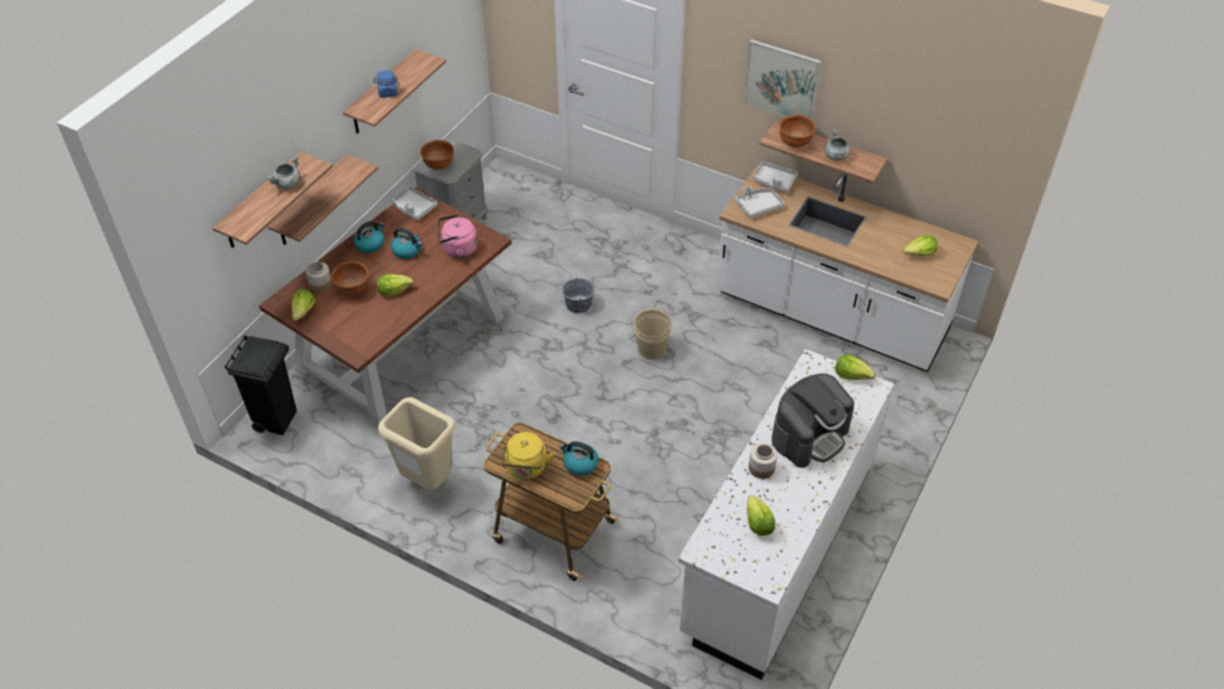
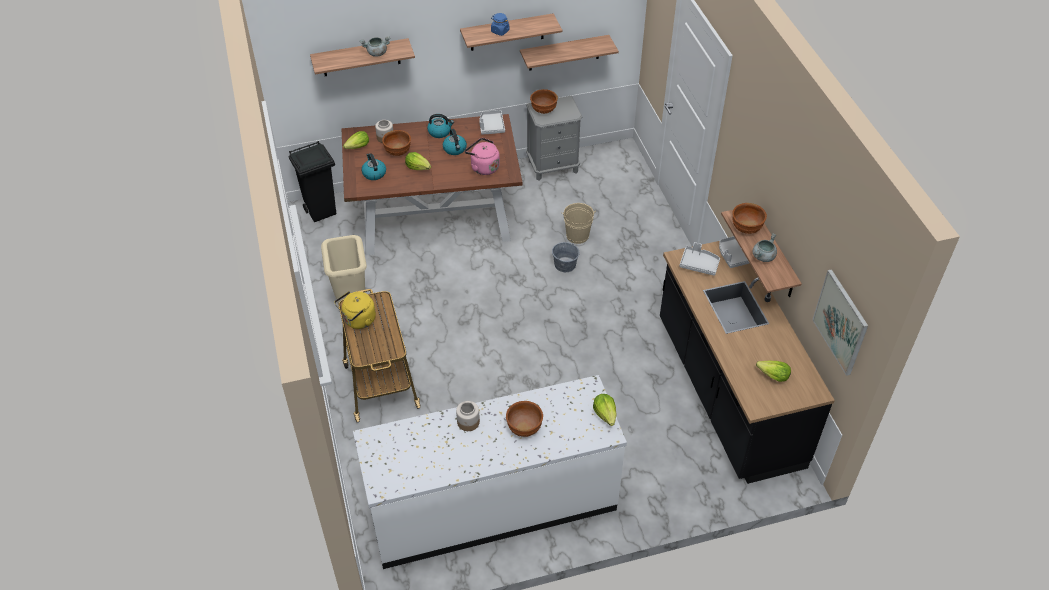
camera: 45 degrees right, 0 degrees up
shelf [267,154,378,245] -> shelf moved to [520,35,619,71]
kettle [559,441,599,476] -> kettle moved to [361,153,386,180]
beige bucket [634,309,672,360] -> beige bucket moved to [561,203,596,244]
white counter [716,165,979,372] -> black counter [660,241,835,484]
picture [743,39,822,120] -> picture moved to [813,269,868,376]
lettuce [747,495,775,536] -> none
coffee machine [772,373,854,468] -> brown bowl [506,401,543,437]

